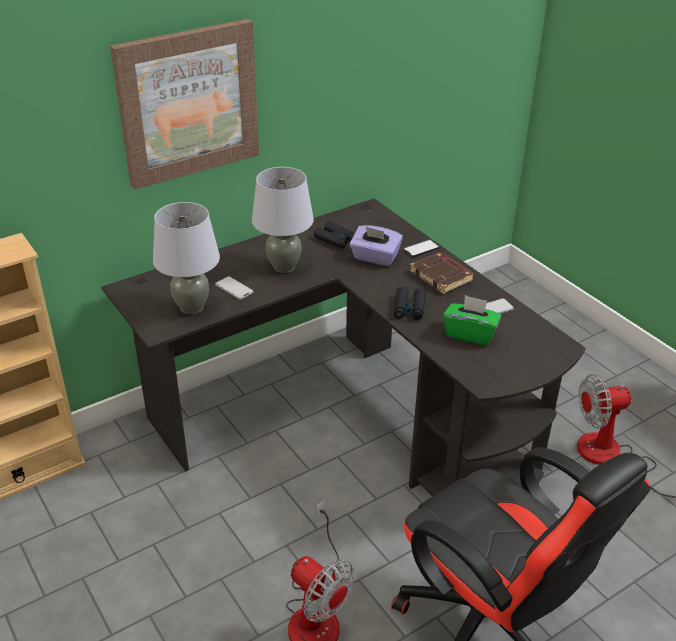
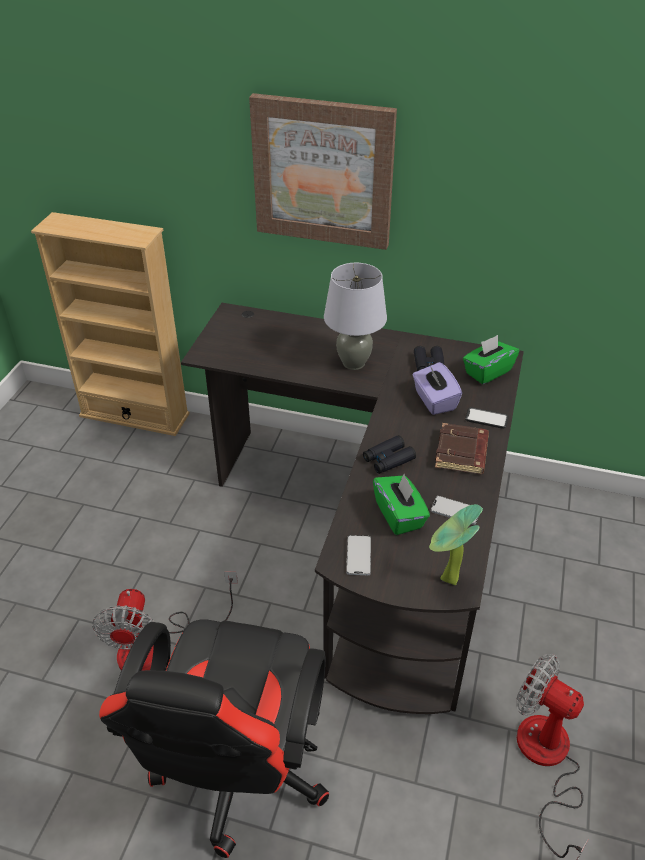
camera: 50 degrees right, 5 degrees up
grey table lamp [153,202,220,315] -> none
phone [215,276,253,300] -> phone moved to [346,535,371,575]
none -> potted plant [429,504,483,585]
none -> green tissue box [463,335,519,384]

